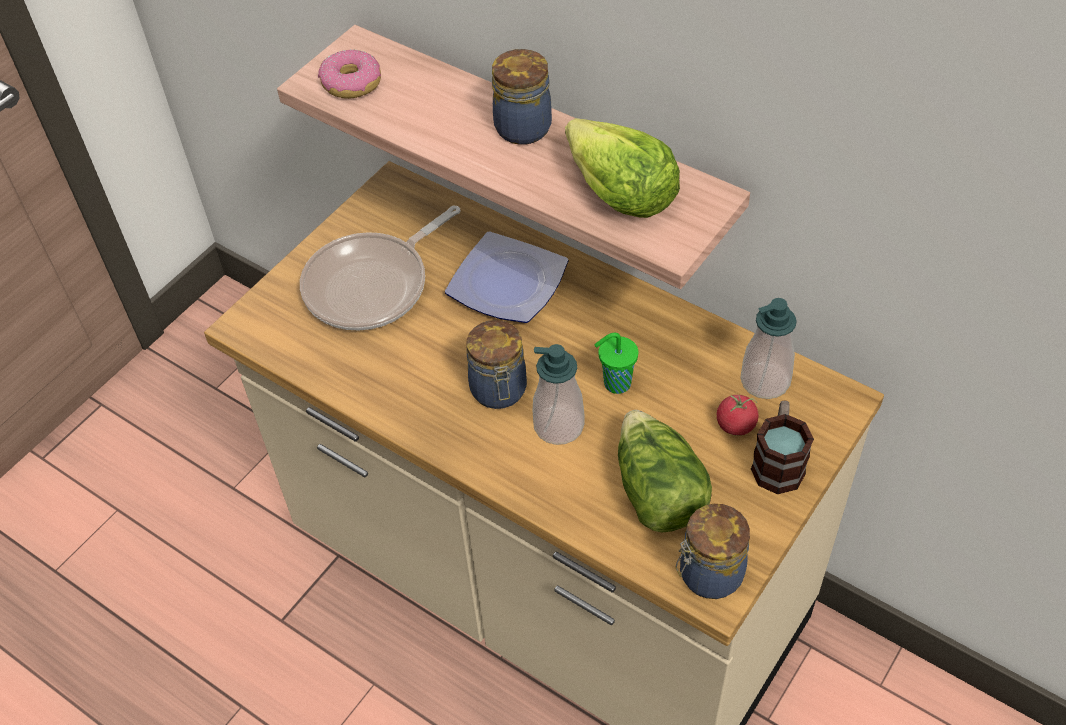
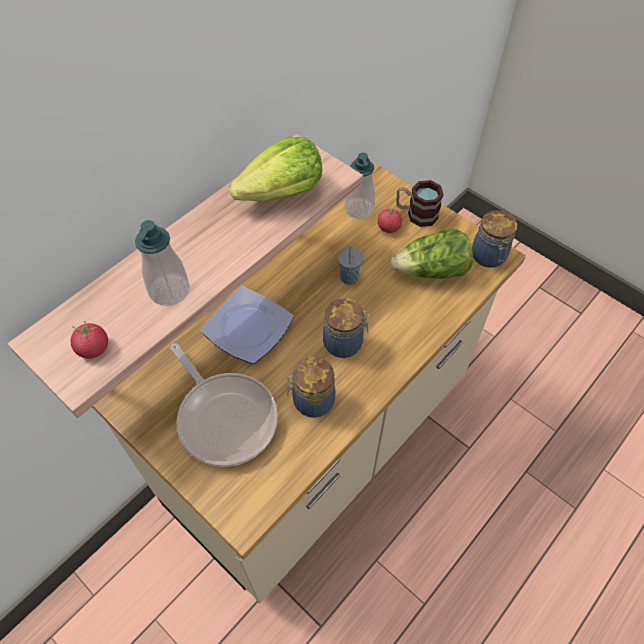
camera: 85 degrees left, 5 degrees up
donut [318,49,381,99] -> tomato [71,321,108,359]
jar [492,48,552,145] -> jar moved to [287,357,335,418]
soap dispenser [533,344,585,445] -> soap dispenser moved to [135,220,190,306]
green cup [595,333,639,394] -> grey cup [337,246,363,285]

